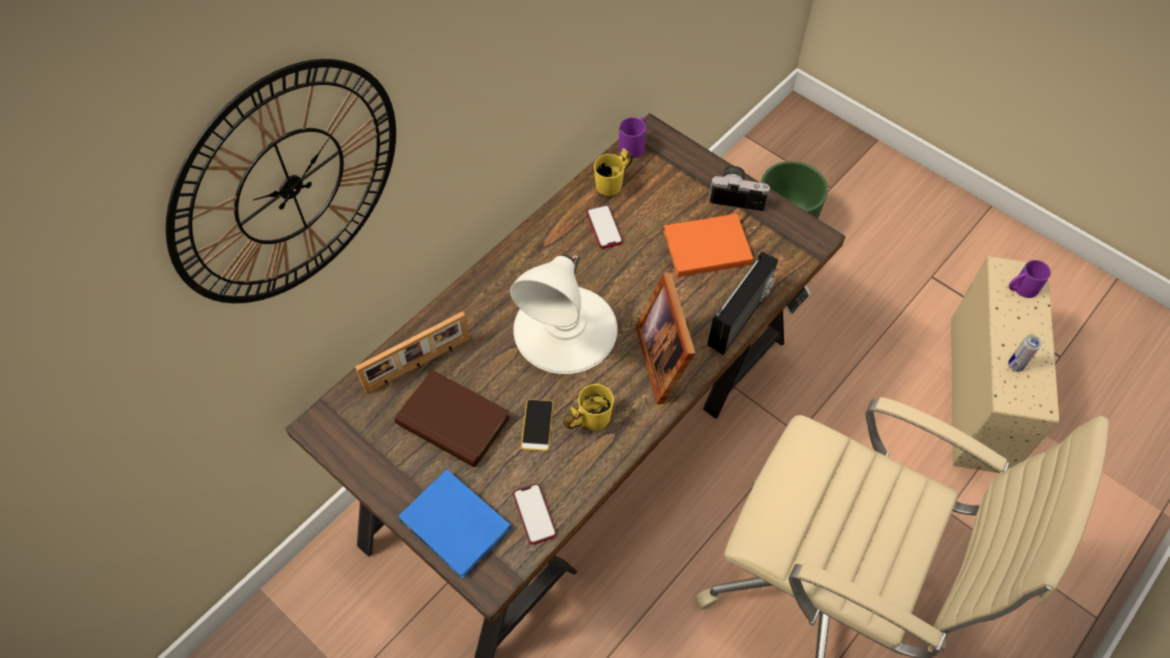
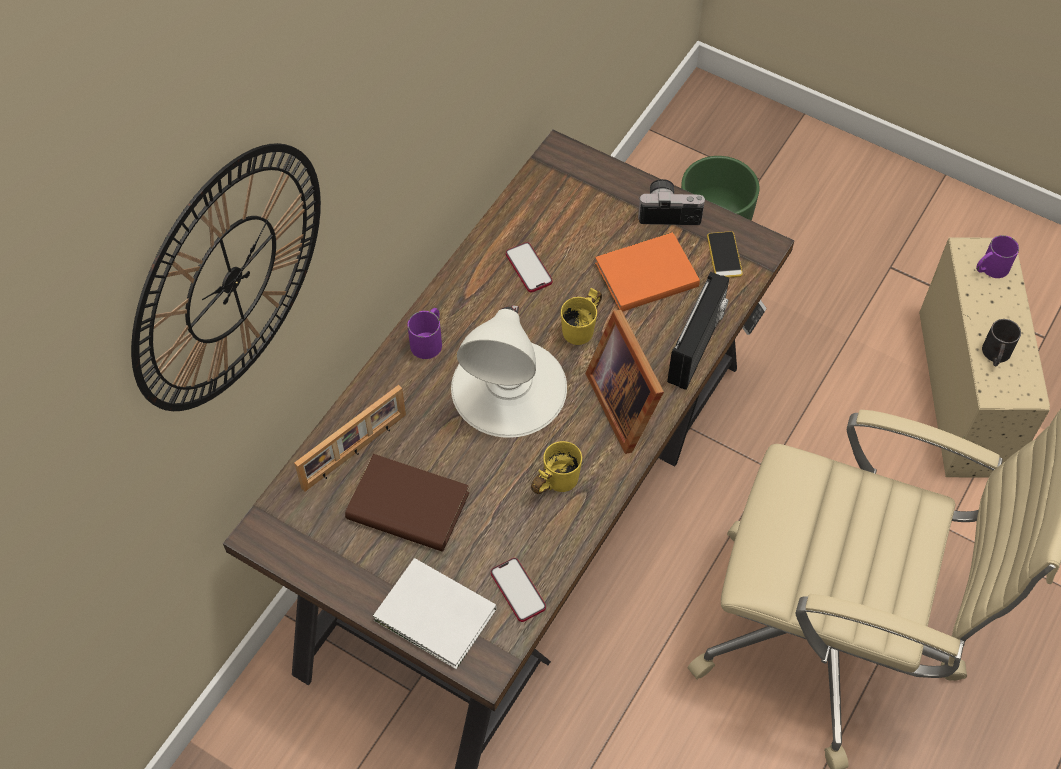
camera: 10 degrees left, 0 degrees up
blue book [398,469,511,579] -> white book [373,558,496,669]
phone [521,399,554,452] -> phone moved to [707,231,743,278]
yellow mug [594,148,633,196] -> yellow mug moved to [561,288,602,345]
purple mug [619,117,646,158] -> purple mug moved to [407,308,442,359]
can [1008,335,1042,372] -> black mug [982,319,1021,366]

